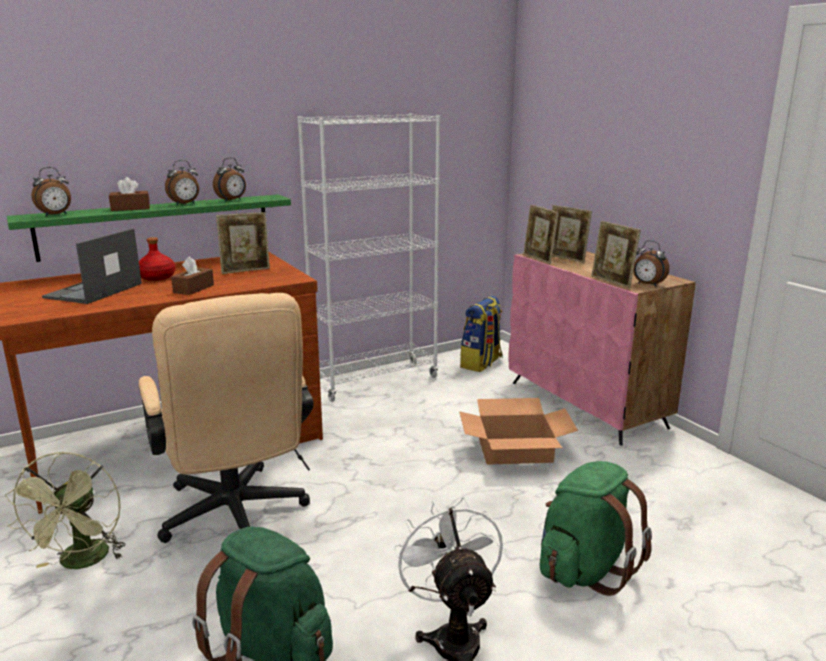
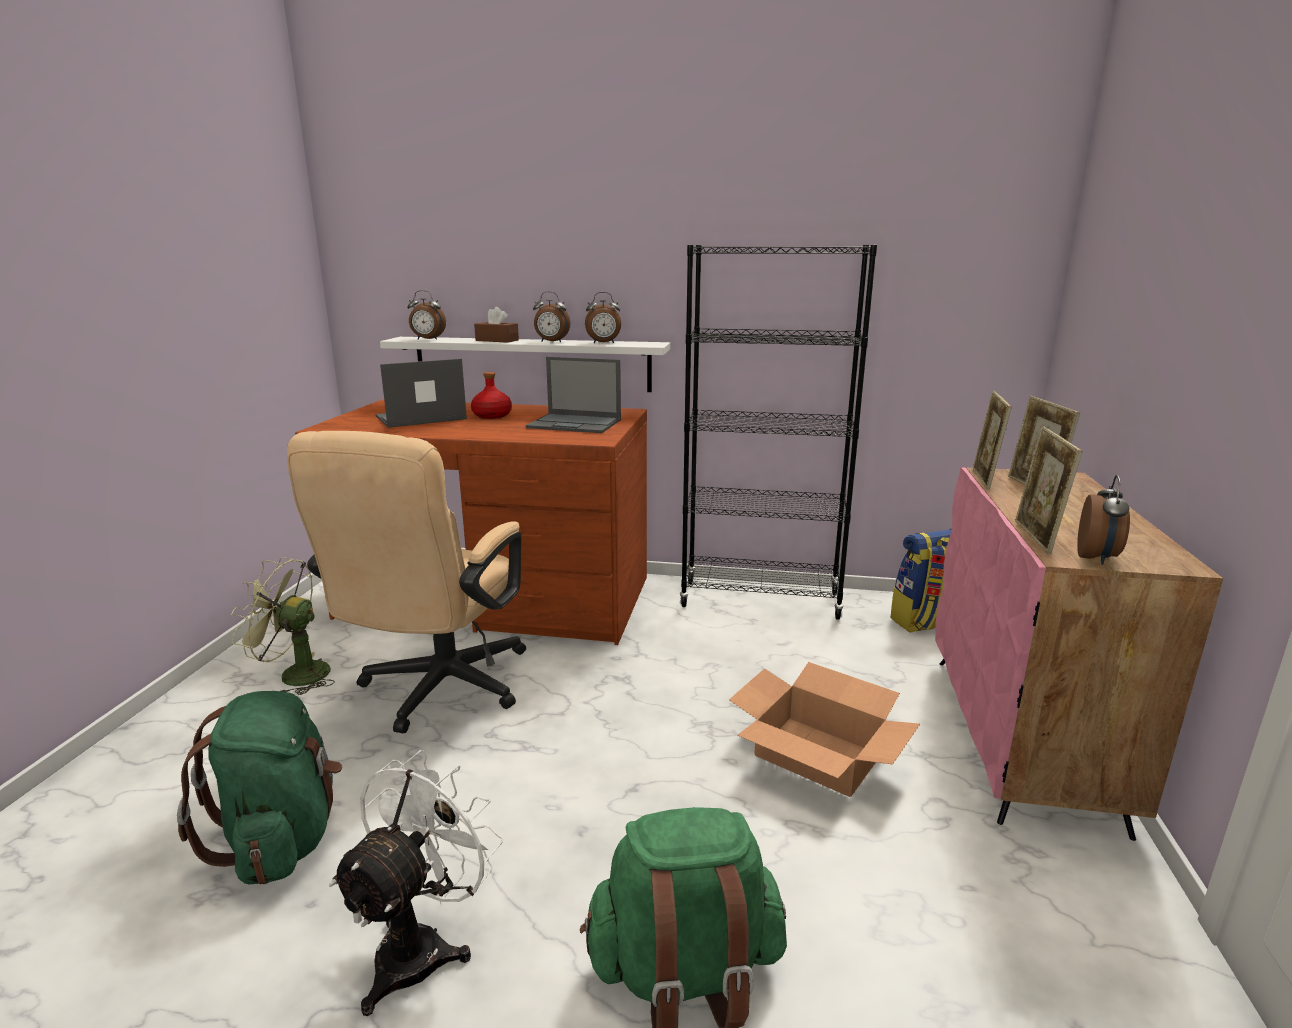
camera: 40 degrees right, 0 degrees up
green fan [5,451,126,569] -> green fan turned 60 degrees clockwise [231,557,334,695]
green shelf [7,195,291,262] -> white shelf [380,337,670,392]
brown tissue box [171,256,214,295] -> none
picture frame [216,212,270,274] -> laptop [526,357,621,433]
white bookcase [297,113,440,402] -> black bookcase [680,245,877,620]
alarm clock [633,240,670,287] -> alarm clock turned 150 degrees counterclockwise [1077,475,1130,565]

